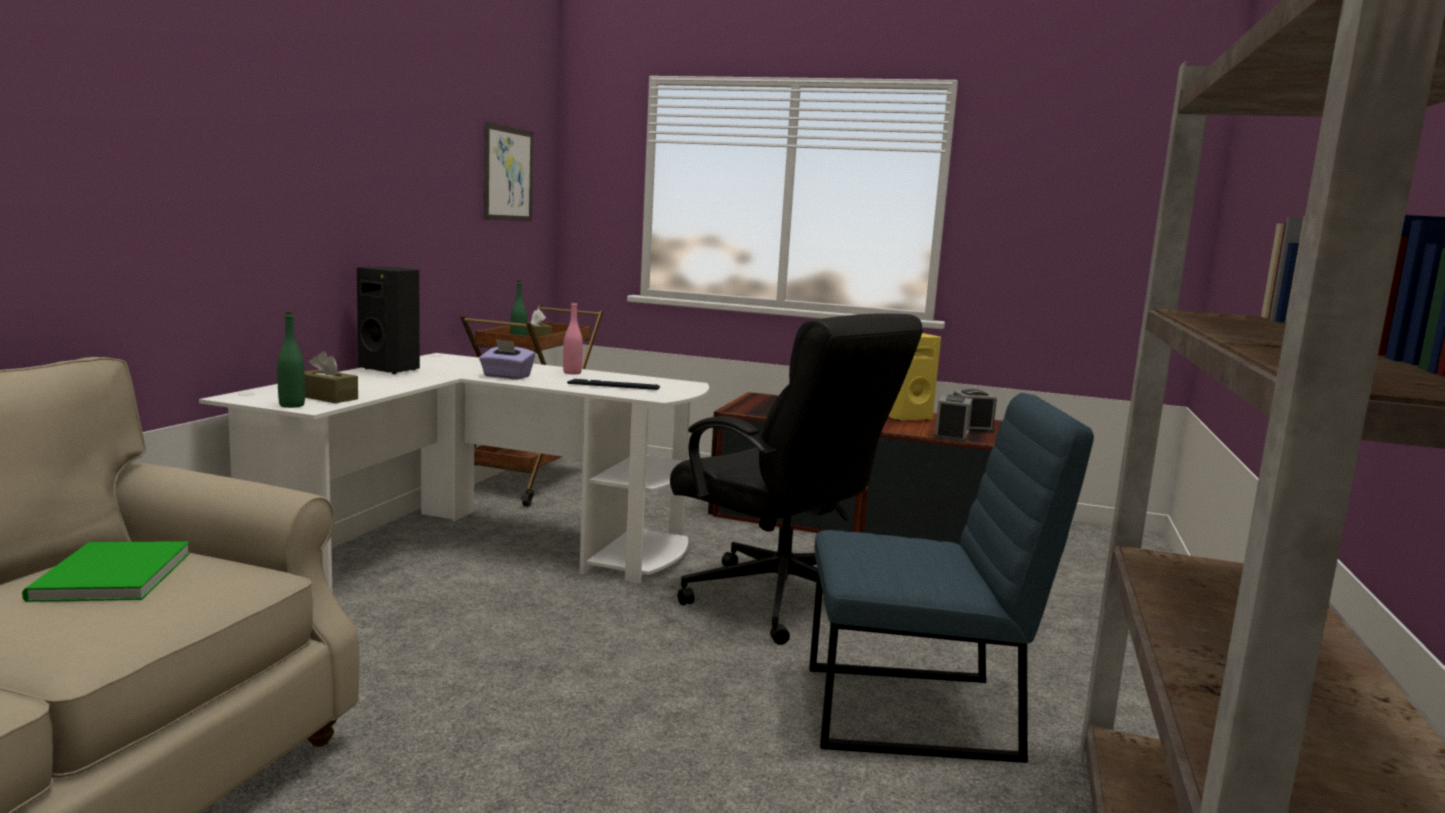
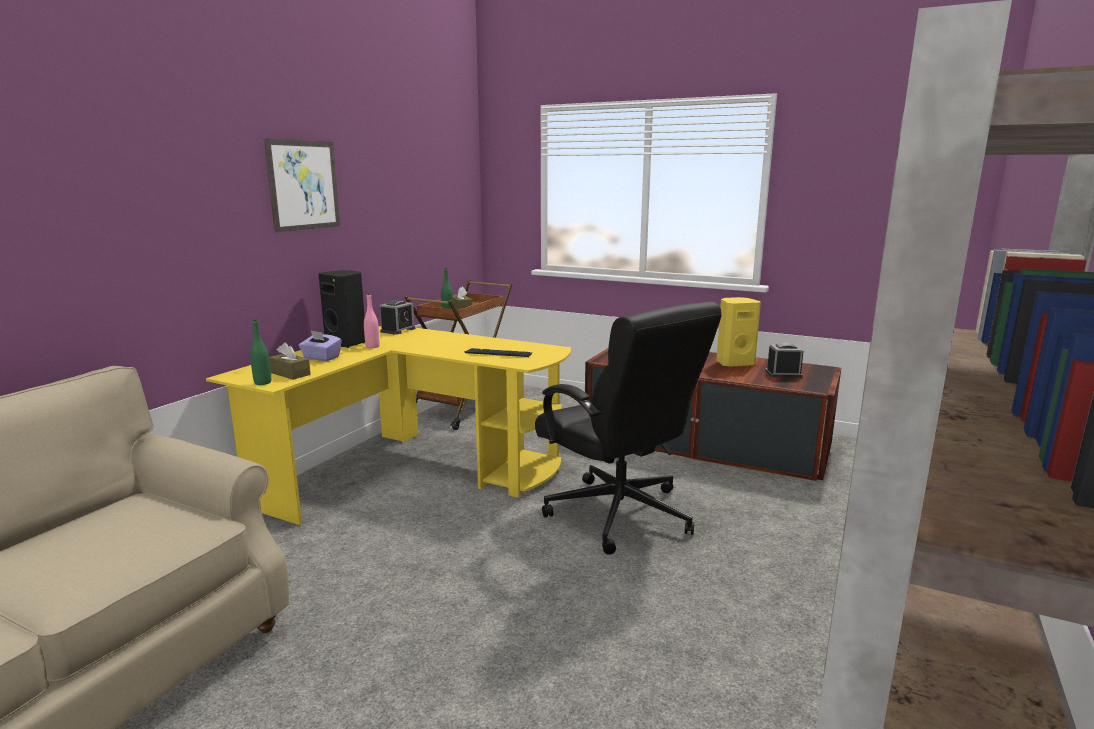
camera: 10 degrees right, 5 degrees up
green book [22,541,190,602] -> none
white desk [199,353,709,594] -> yellow desk [206,326,571,525]
purple tissue box [479,339,535,380] -> purple tissue box moved to [299,330,342,361]
picture [483,122,534,221] -> picture moved to [264,138,340,232]
pink bottle [563,301,583,375] -> pink bottle moved to [364,293,380,348]
blue chair [809,393,1094,763] -> none
alarm clock [934,395,972,442] -> alarm clock moved to [380,300,415,335]

